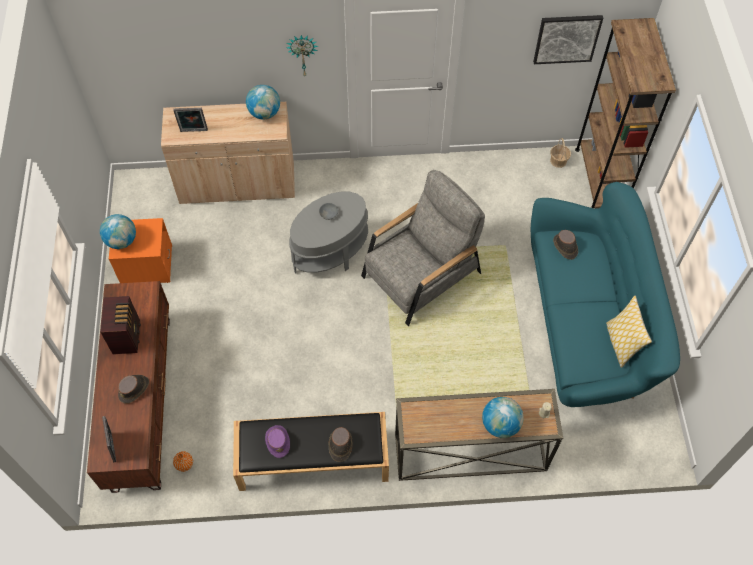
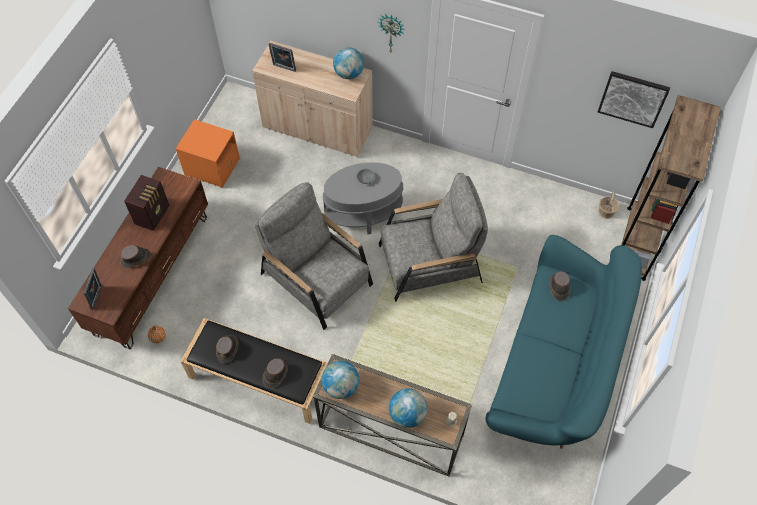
camera: 25 degrees right, 0 degrees up
globe [100,214,136,249] -> globe moved to [322,361,359,399]
purple hat [265,425,290,458] -> brown hat [216,335,238,363]
pillow [606,296,652,368] -> none
none -> grey armchair [255,182,373,330]

